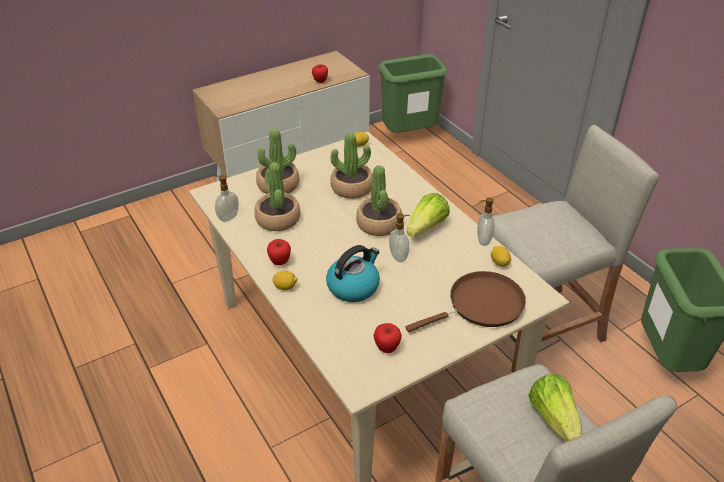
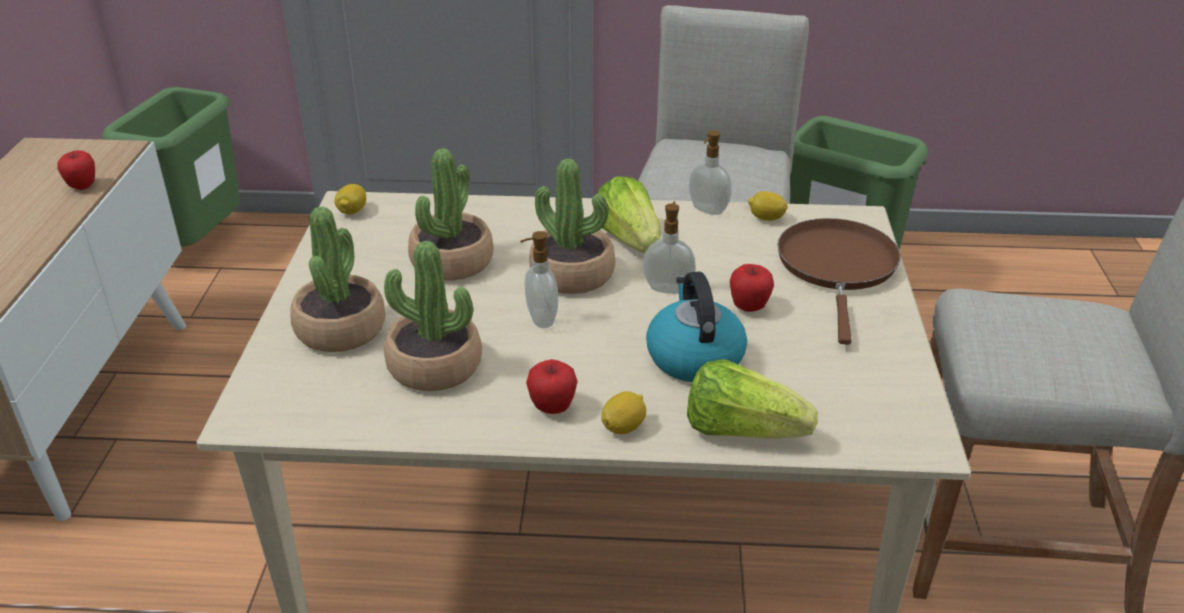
camera: 55 degrees left, 5 degrees down
soap dispenser [215,175,239,222] -> soap dispenser moved to [520,231,558,328]
apple [373,323,402,353] -> apple moved to [730,264,774,312]
lettuce [528,374,582,442] -> lettuce moved to [687,359,818,439]

